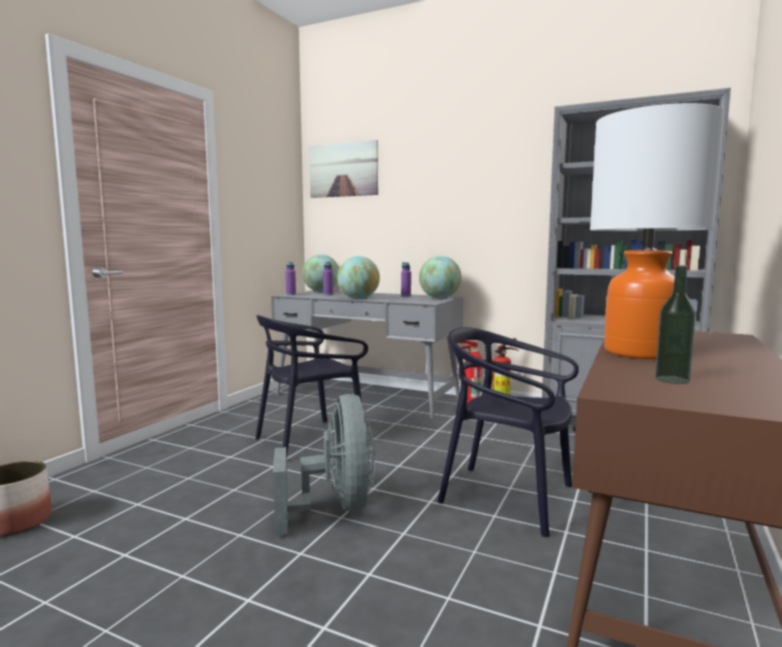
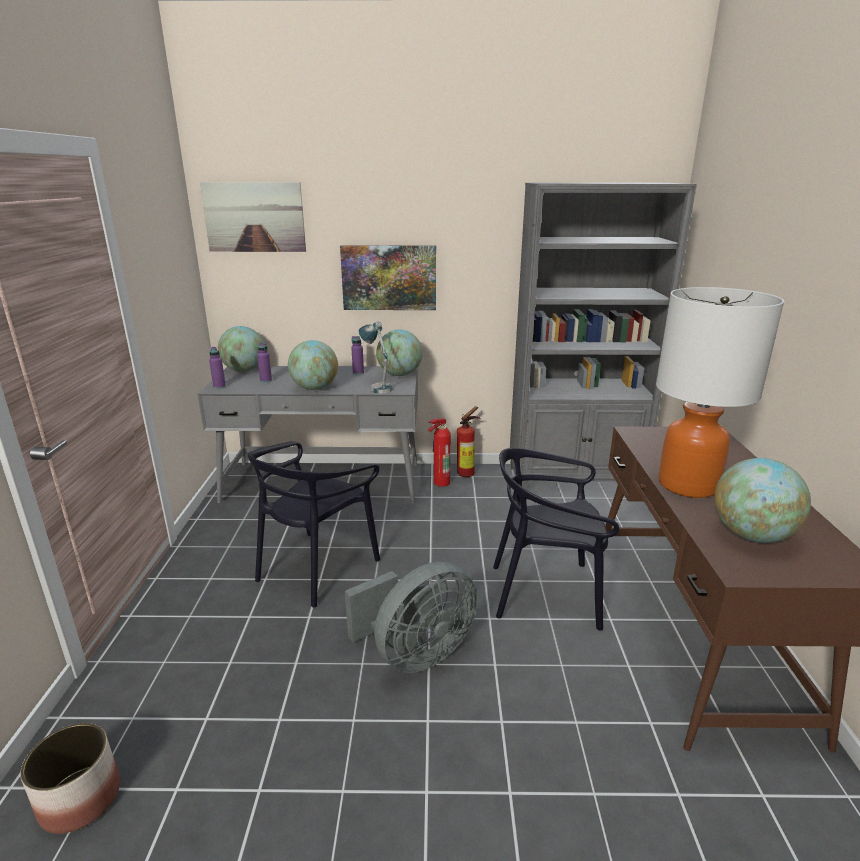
camera: 25 degrees left, 15 degrees up
grey fan [273,394,375,535] -> grey fan turned 90 degrees clockwise [345,562,478,673]
bottle [655,266,696,384] -> globe [714,458,811,543]
none -> picture [340,245,436,310]
none -> table lamp [359,321,392,394]

